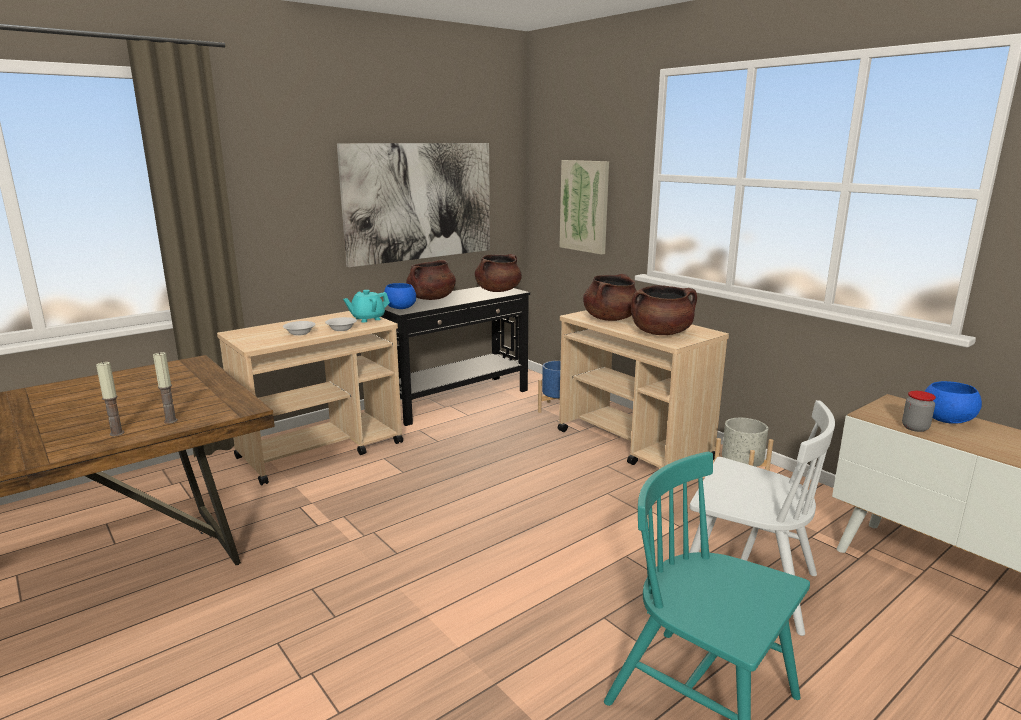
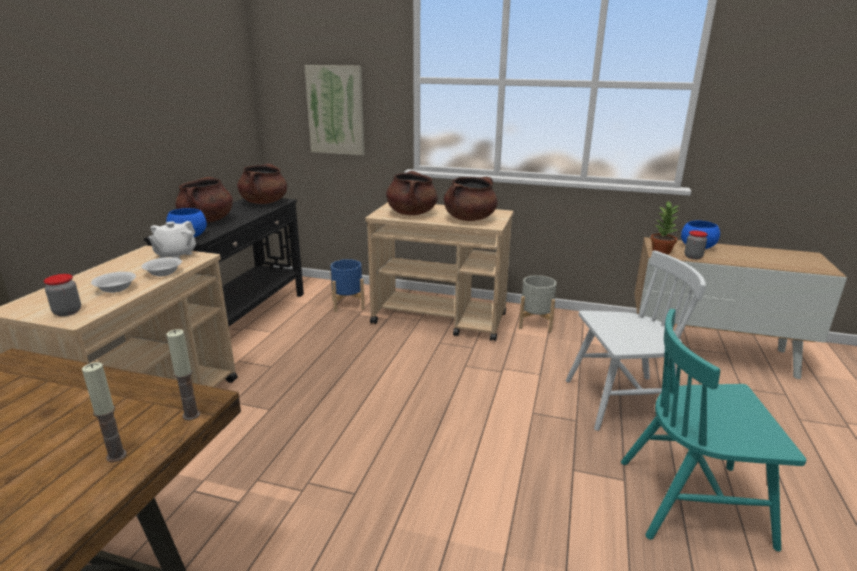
camera: 35 degrees left, 5 degrees up
candle [96,361,124,436] -> candle moved to [166,329,200,420]
picture [337,143,490,267] -> none
turquoise teapot [343,290,390,322] -> white teapot [148,221,196,259]
none -> jar [44,274,81,316]
none -> potted plant [651,200,680,254]

